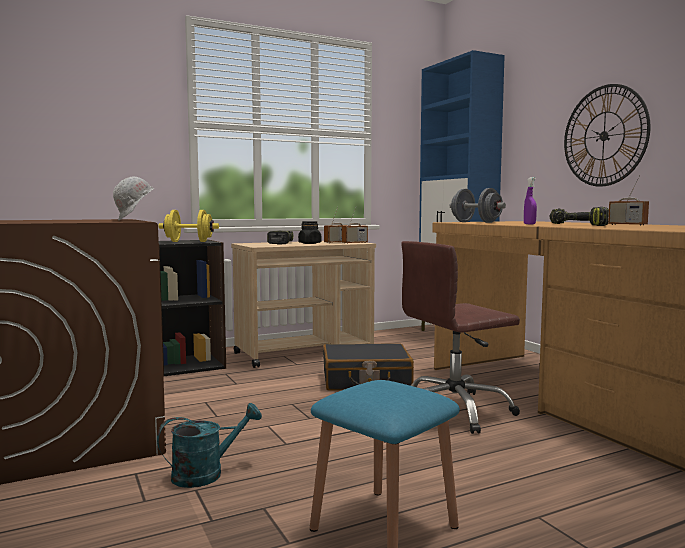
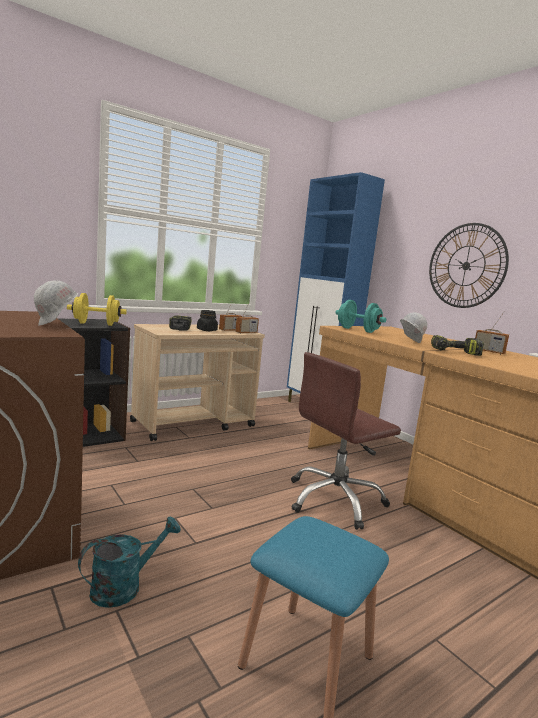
camera: 10 degrees left, 5 degrees up
black suitcase [323,343,414,391] -> none
grey dumbbell [449,188,506,223] -> turquoise dumbbell [335,300,386,333]
purple spray bottle [524,177,537,224] -> white hard hat [400,312,427,343]

